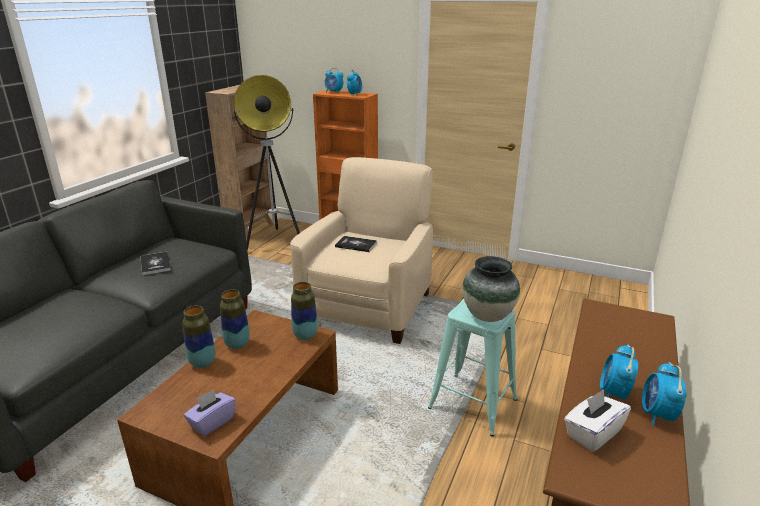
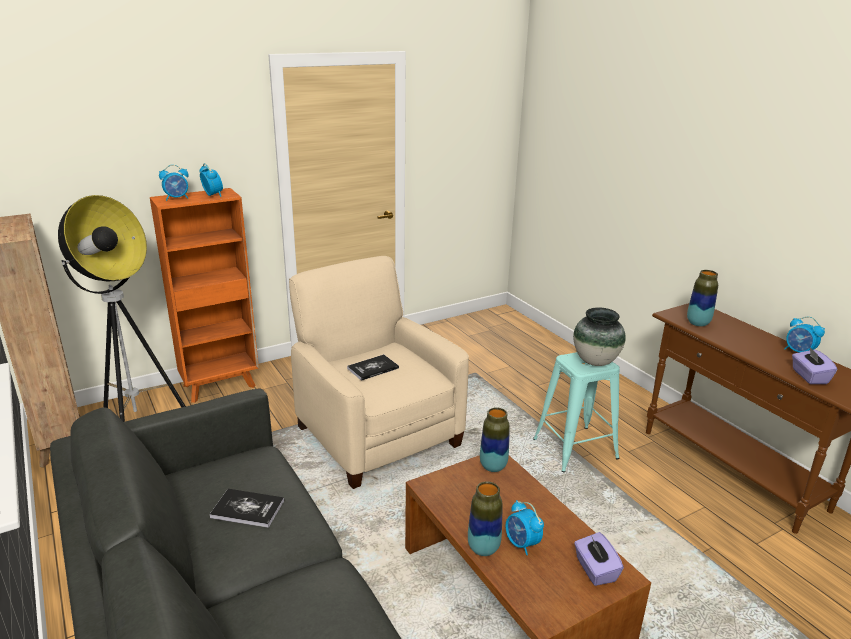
camera: 55 degrees left, 0 degrees up
vase [220,289,250,349] -> vase moved to [687,270,718,327]
white tissue box [564,389,631,452] -> purple tissue box [792,346,837,384]
alarm clock [600,344,638,400] -> alarm clock moved to [506,500,544,555]

